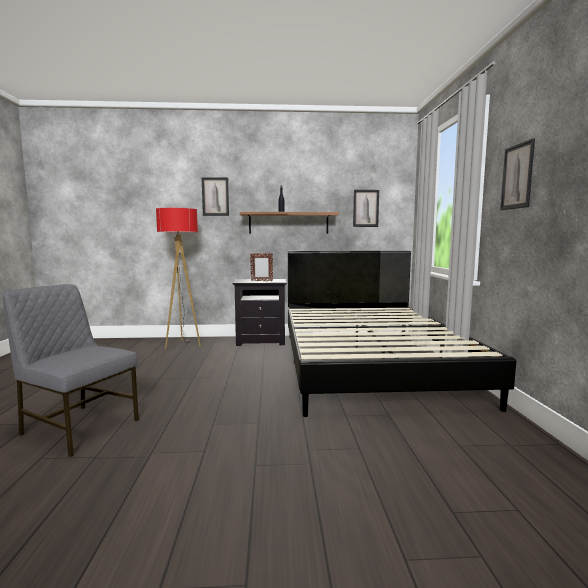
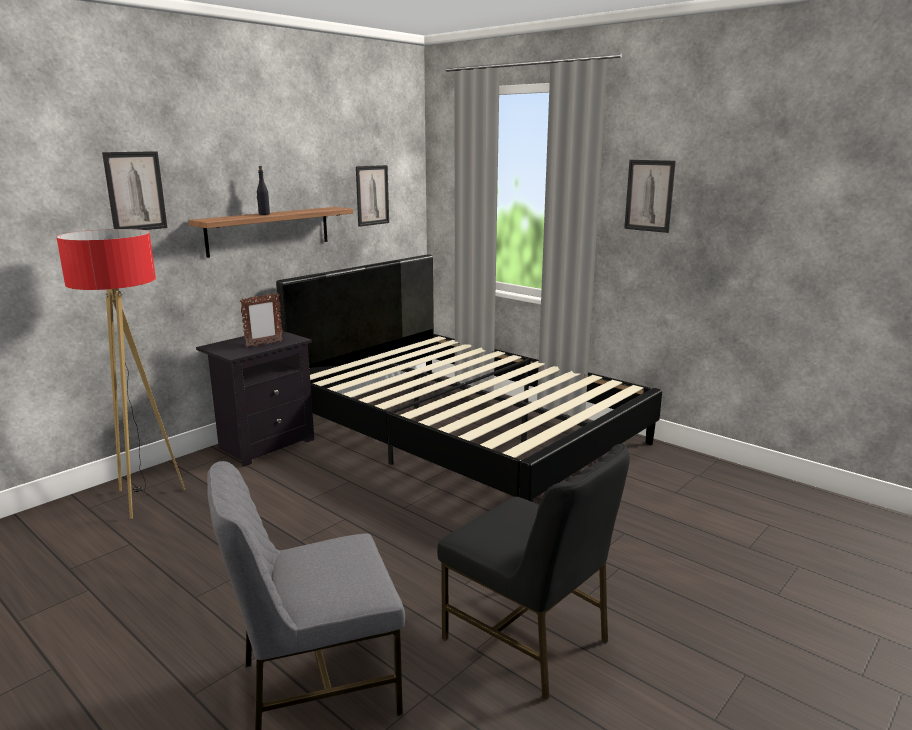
camera: 45 degrees left, 10 degrees up
none -> black chair [437,444,630,700]

